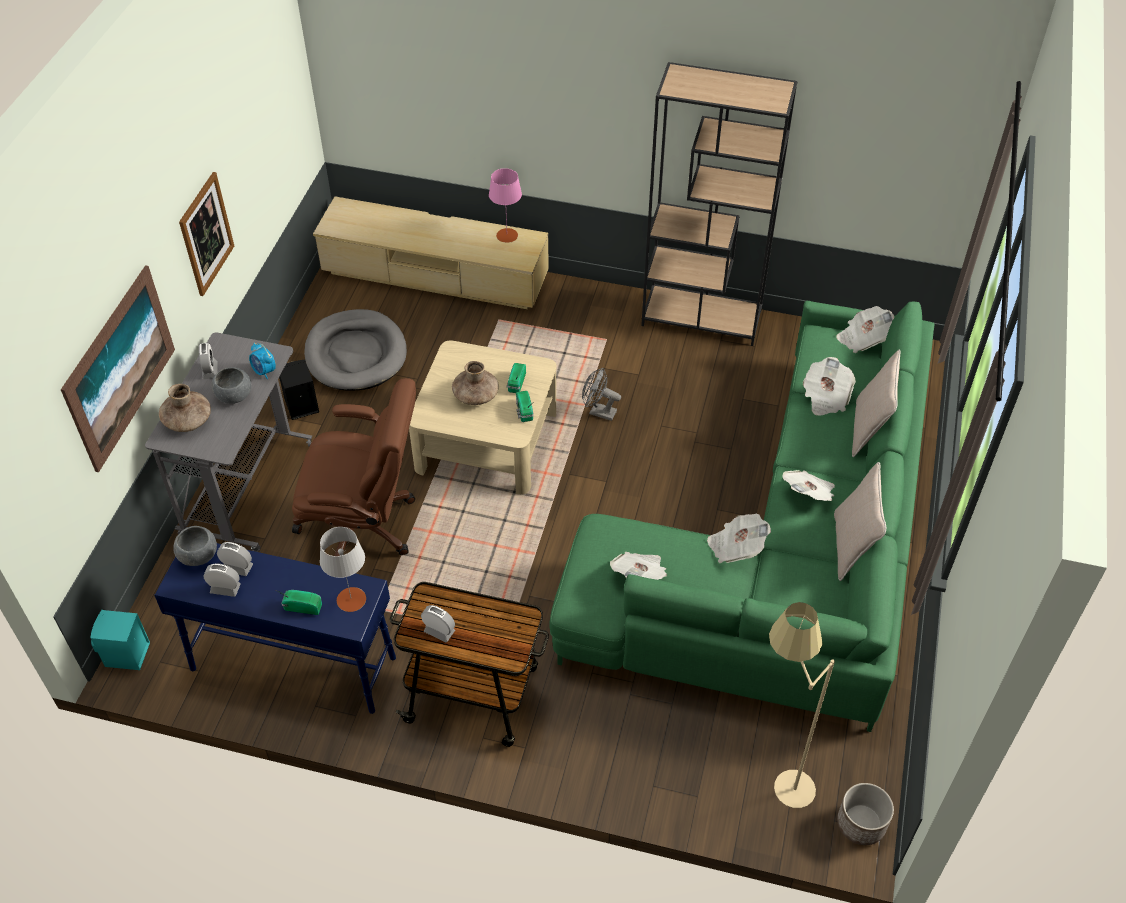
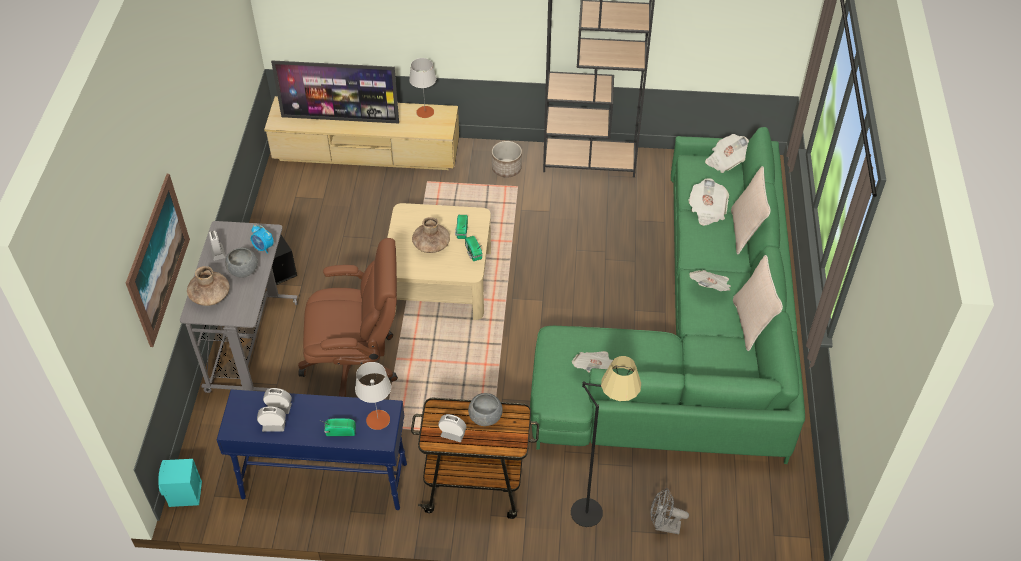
camera: 10 degrees left, 0 degrees up
grey bowl [173,526,217,566] -> grey bowl moved to [468,393,503,426]
picture [179,172,234,296] -> none
grey dog bed [304,309,407,390] -> none
pink table lamp [489,168,522,243] -> grey table lamp [409,58,436,118]
grey fan [582,368,621,421] -> grey fan moved to [650,488,689,534]
newspaper [707,514,771,563] -> none
beige floor lamp [769,602,835,808] -> none
planter [837,783,894,845] -> planter moved to [492,141,522,178]
none -> television [271,60,399,124]
none -> black floor lamp [571,356,641,527]

